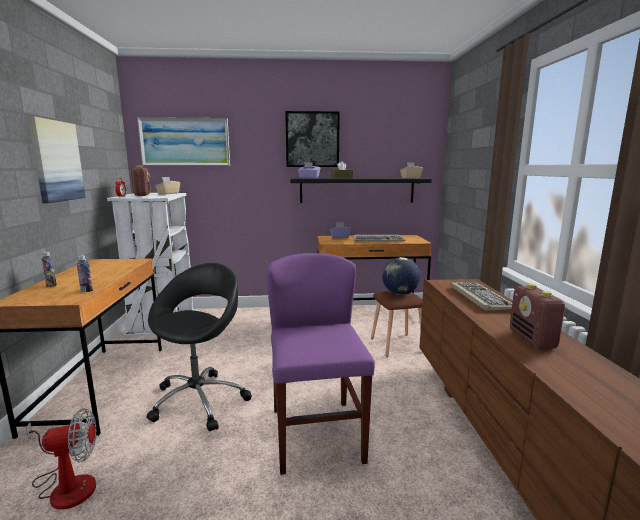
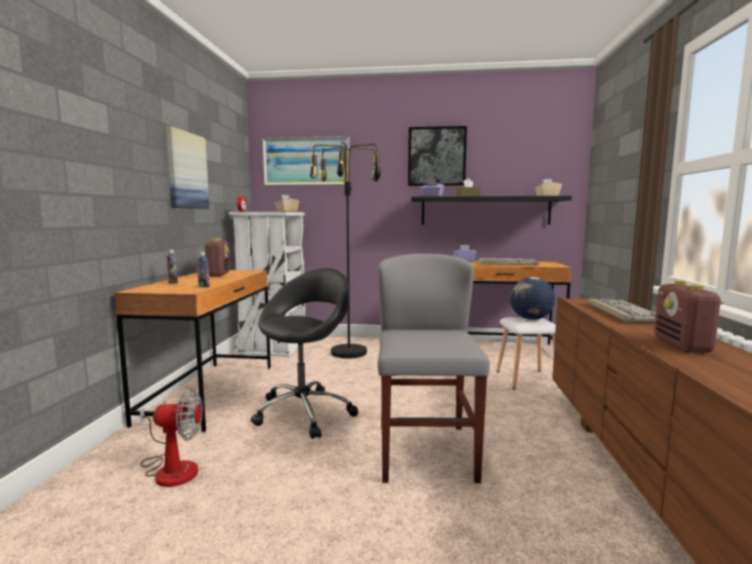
camera: 10 degrees right, 5 degrees down
radio [129,165,151,196] -> radio moved to [203,238,230,277]
purple chair [267,253,375,475] -> grey chair [378,254,490,483]
brown stool [371,291,423,357] -> white stool [497,317,559,389]
none -> floor lamp [310,141,381,359]

